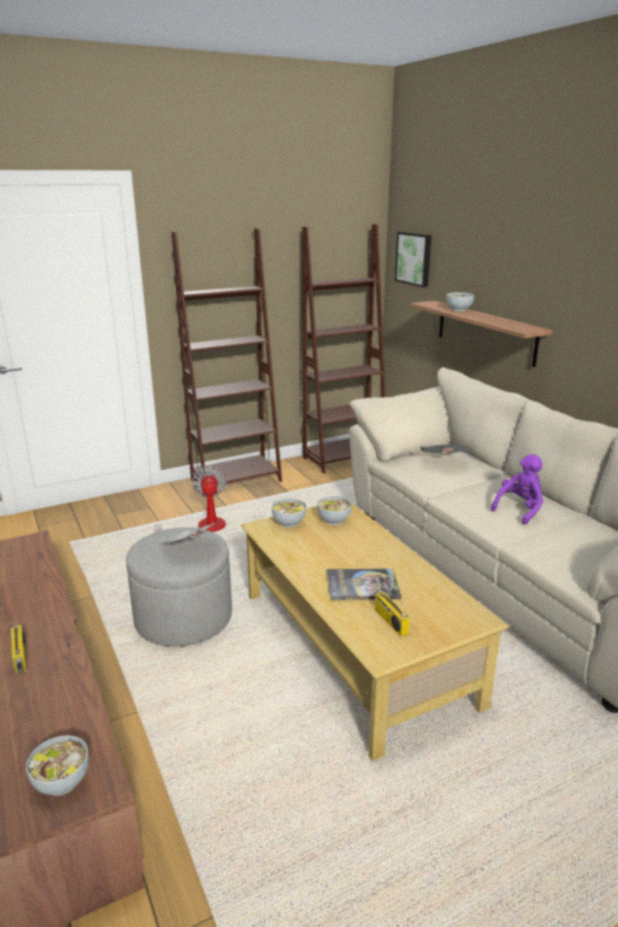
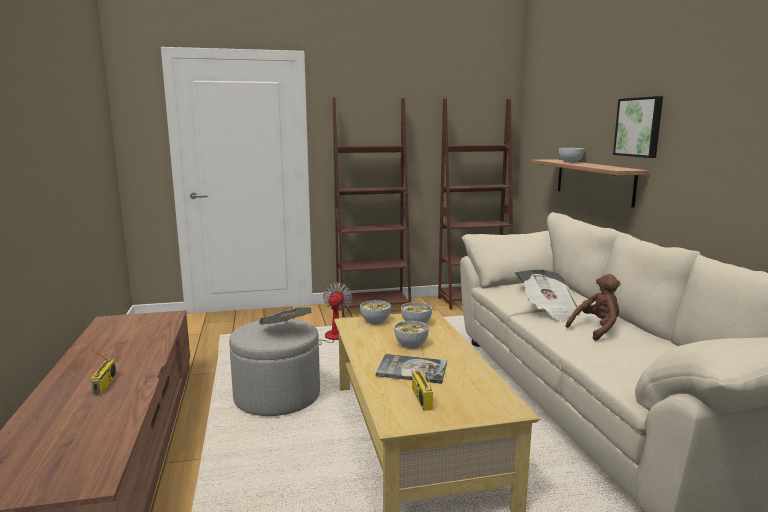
camera: 15 degrees right, 10 degrees down
bowl [26,735,89,796] -> bowl moved to [394,321,429,348]
picture [395,232,431,287] -> picture moved to [613,96,663,158]
purple plush toy [491,454,543,525] -> brown plush toy [565,274,621,341]
none -> newspaper [524,274,578,321]

